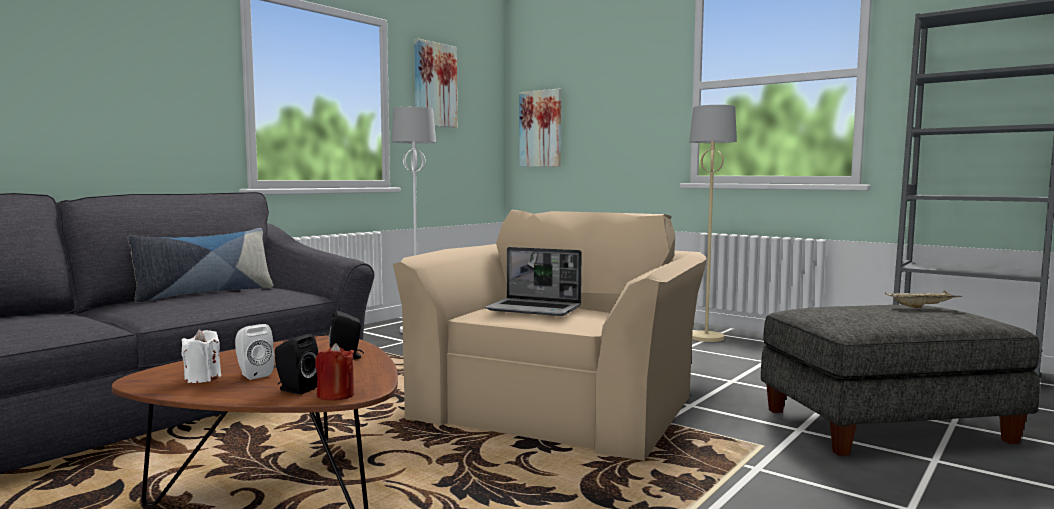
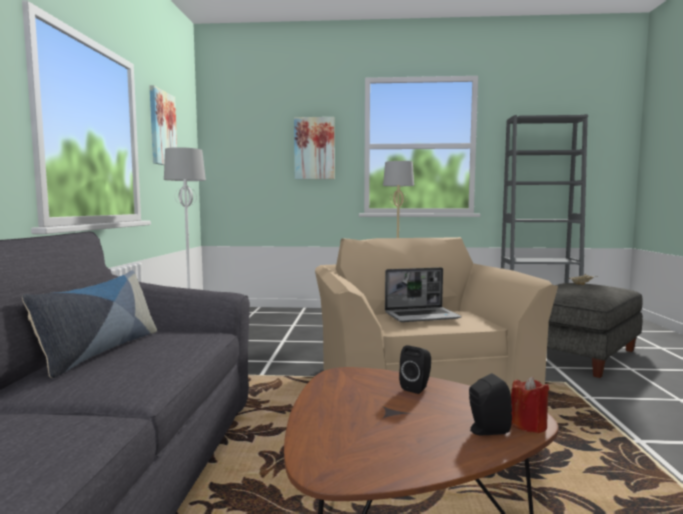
camera: 35 degrees left, 0 degrees up
white candle [181,330,221,383] -> none
white speaker [235,324,274,380] -> none
picture [519,88,561,167] -> picture moved to [294,117,334,179]

